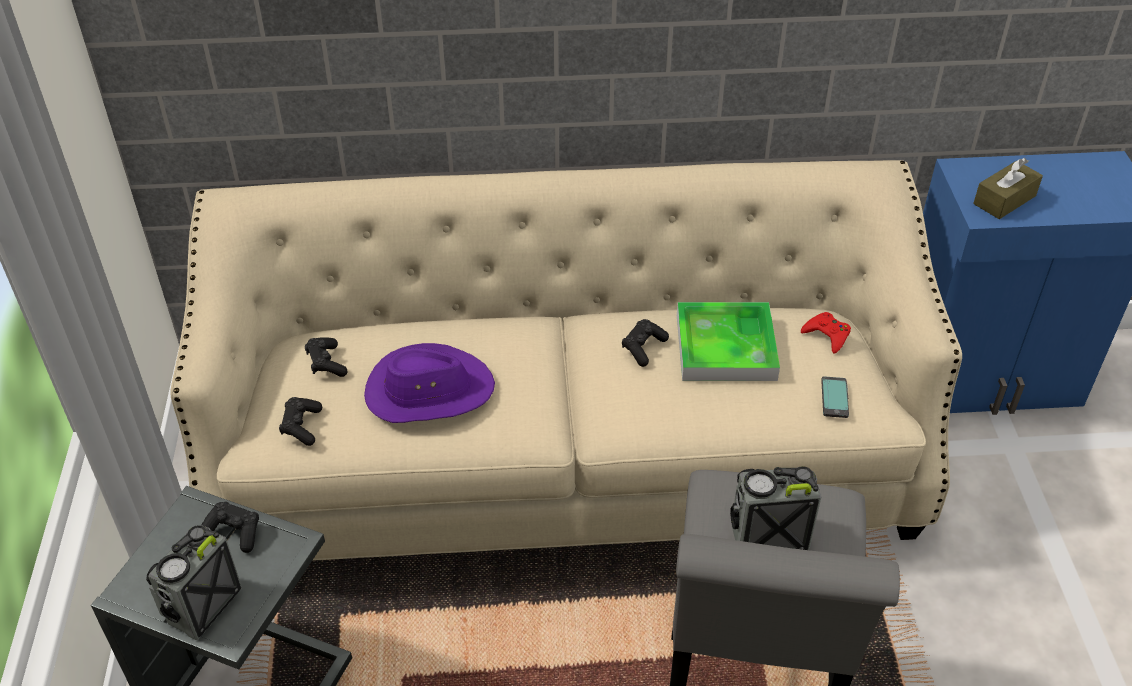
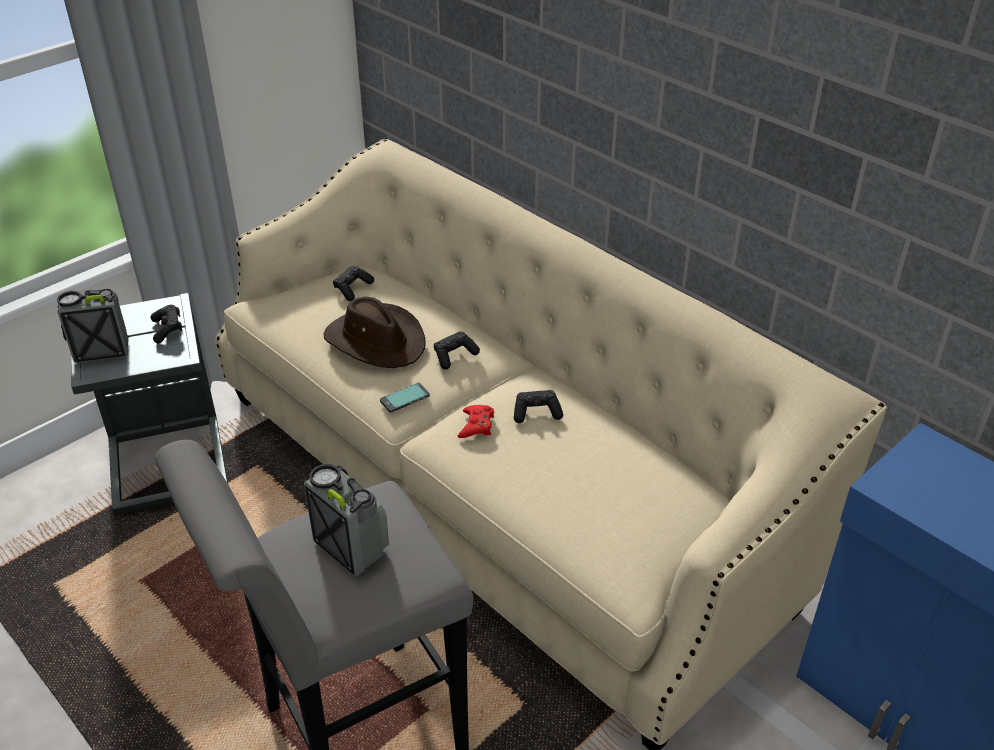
camera: 50 degrees right, 5 degrees down
black game controller [279,397,322,446] -> black game controller moved to [434,332,480,370]
purple hat [364,343,495,423] -> brown hat [324,297,426,368]
tray [677,302,780,381] -> none
red game controller [801,312,851,354] -> red game controller moved to [458,405,494,438]
phone [821,376,849,418] -> phone moved to [380,383,430,413]
brown tissue box [973,158,1043,219] -> none

